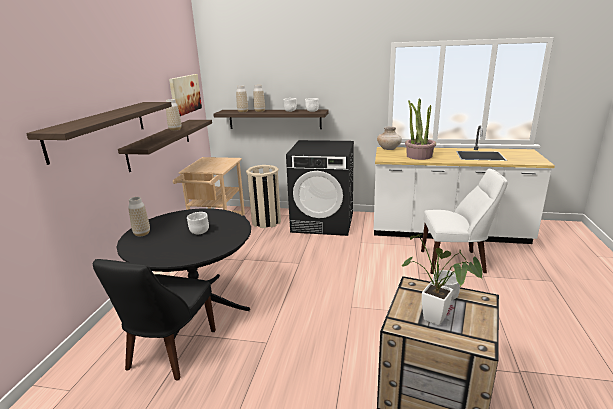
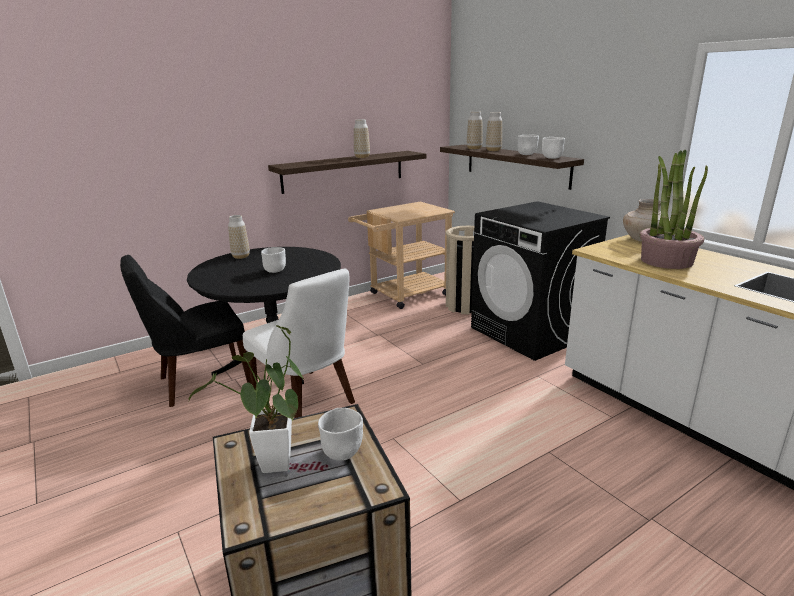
camera: 45 degrees right, 0 degrees up
shelf [26,102,172,165] -> none
picture [169,74,202,116] -> none
white chair [421,169,508,274] -> white chair moved to [242,268,355,418]

